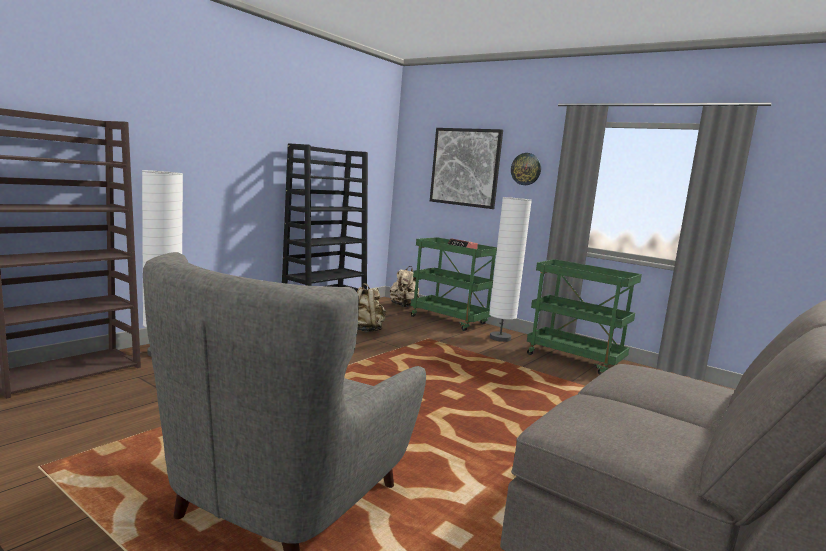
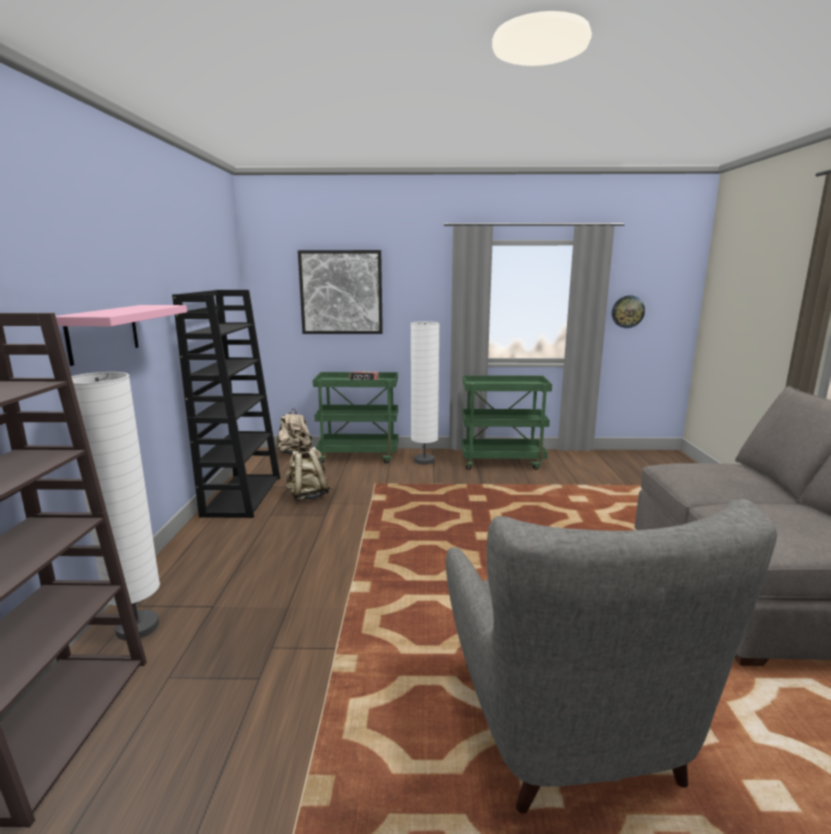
camera: 35 degrees left, 5 degrees up
wall clock [511,153,541,185] -> wall clock moved to [612,295,645,328]
none -> pink shelf [56,305,187,366]

